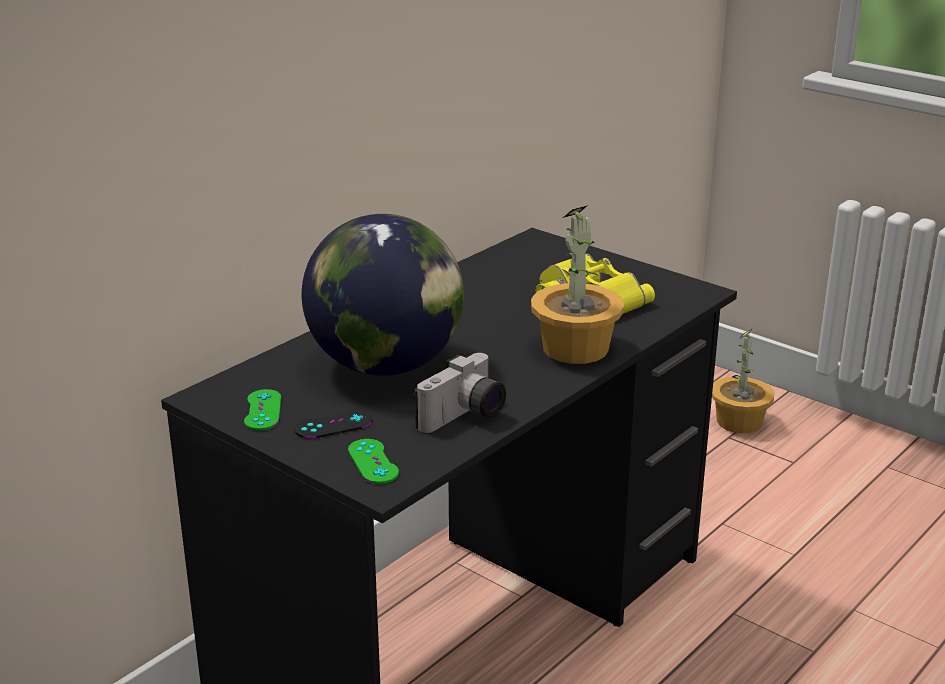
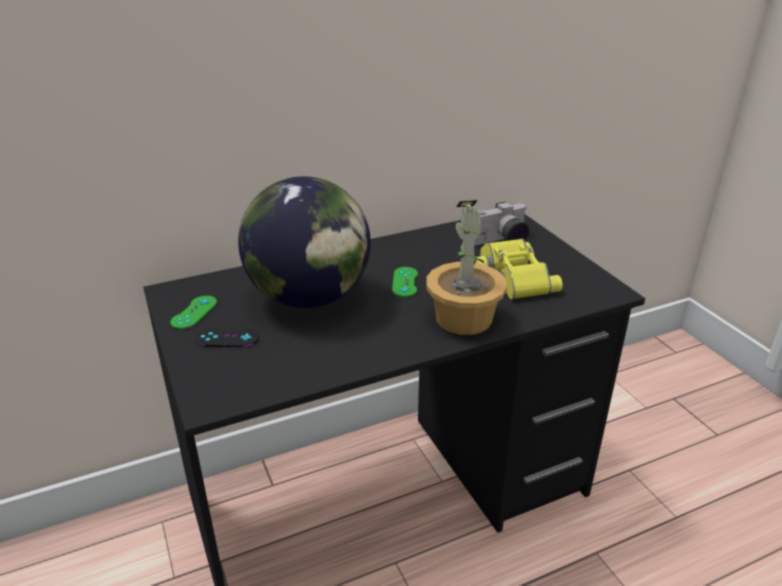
camera: 25 degrees right, 5 degrees up
green game controller [348,439,399,484] -> green game controller moved to [392,267,418,297]
camera [413,353,506,433] -> camera moved to [474,201,529,246]
potted plant [712,328,775,433] -> none

